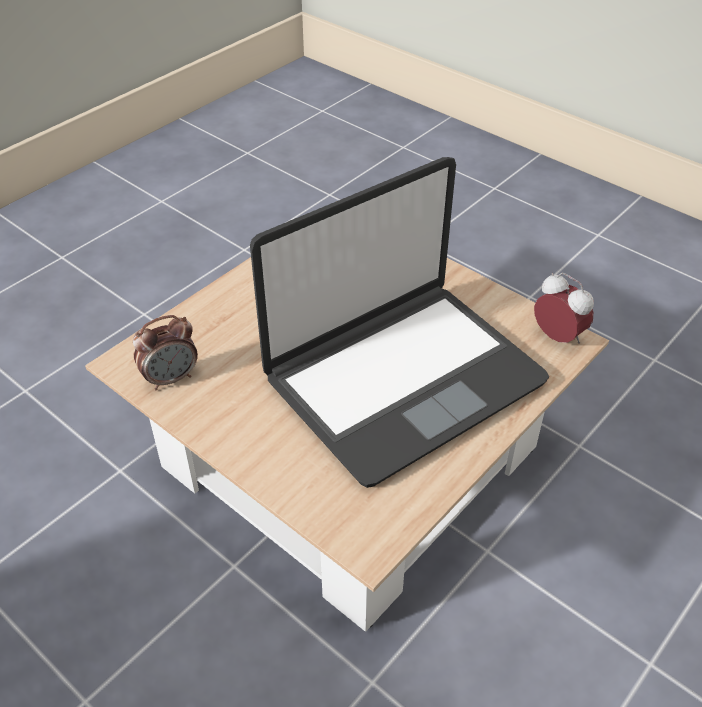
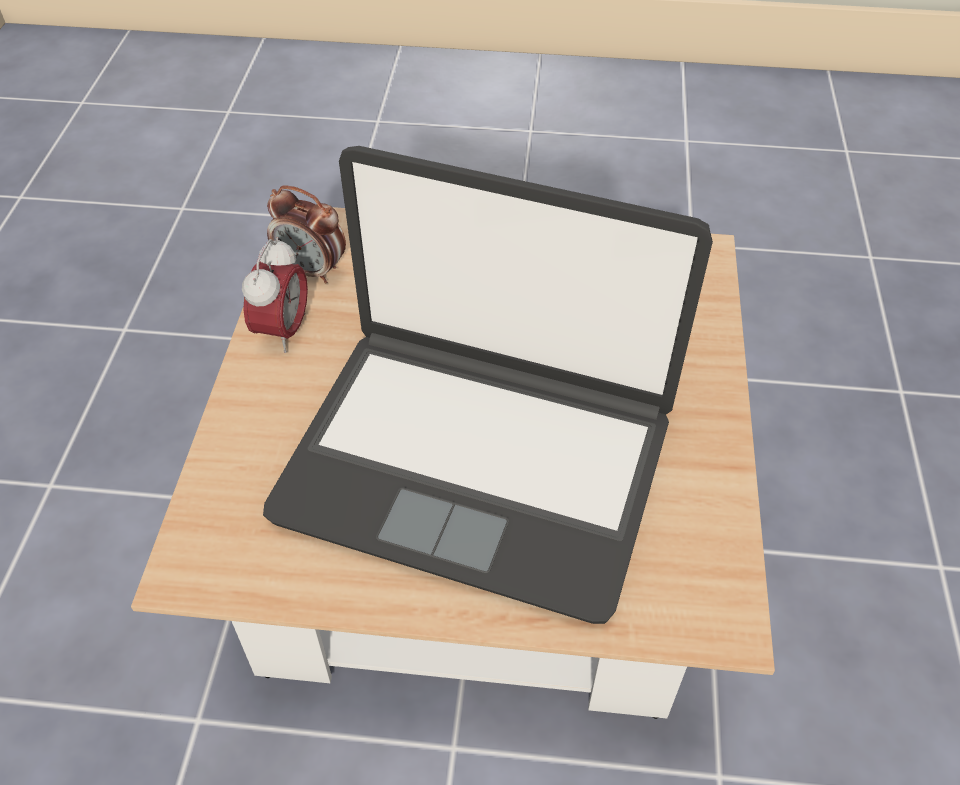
camera: 55 degrees right, 5 degrees up
alarm clock [534,272,594,344] -> alarm clock moved to [242,237,308,353]

